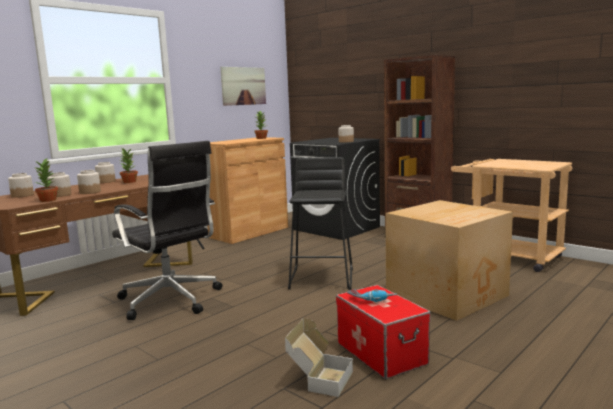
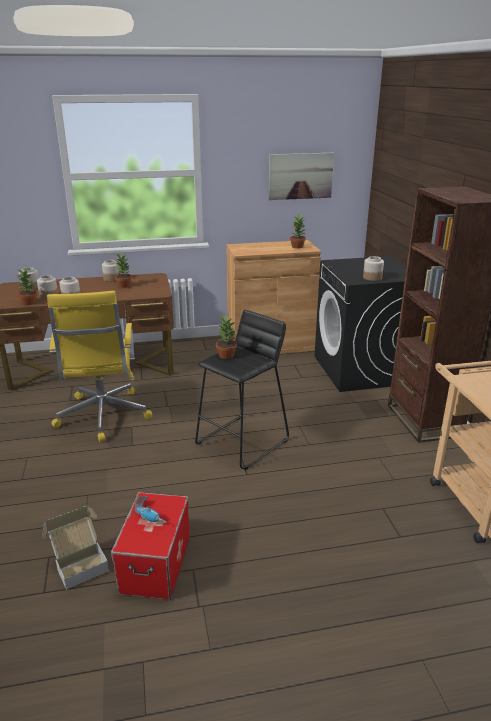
camera: 35 degrees right, 15 degrees up
black office chair [112,141,223,320] -> yellow office chair [47,291,152,442]
cardboard box [385,200,513,321] -> none
none -> potted plant [216,314,237,359]

